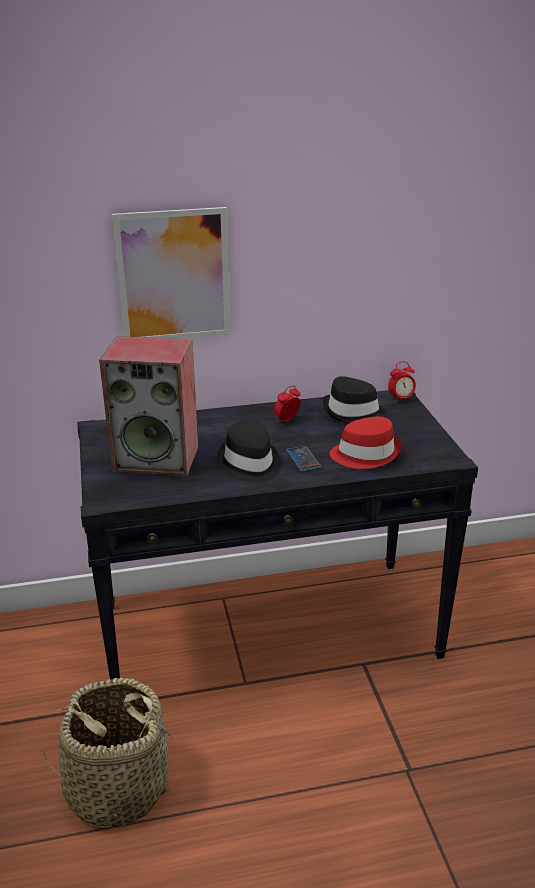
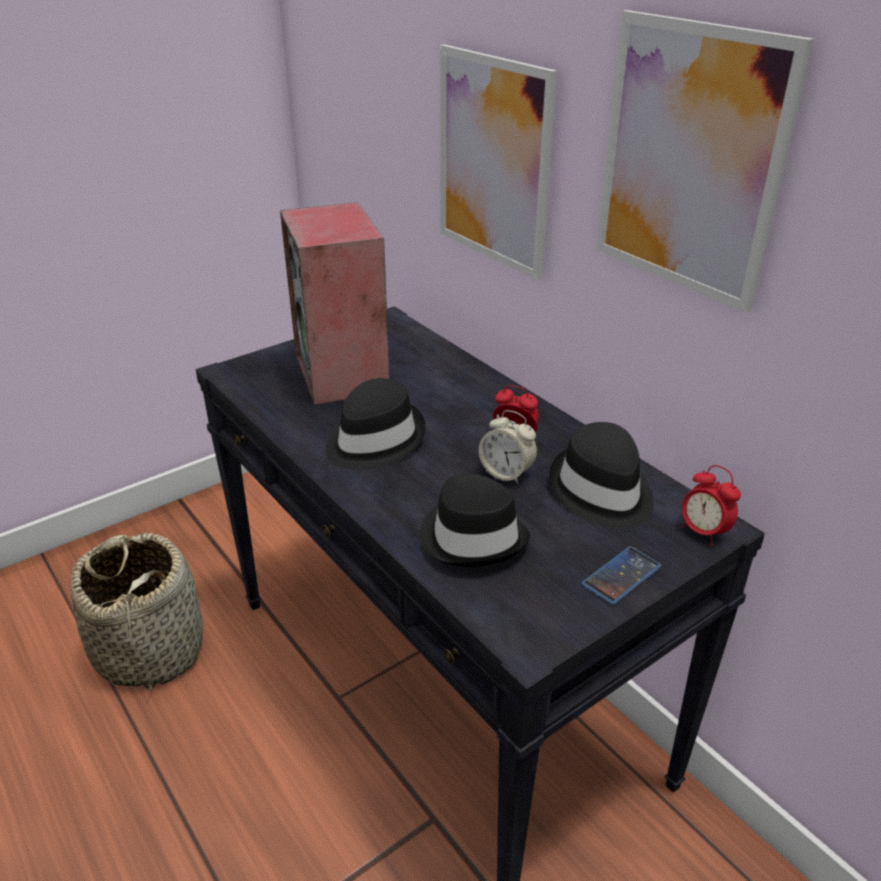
camera: 65 degrees right, 5 degrees up
phone [286,446,322,472] -> phone moved to [581,546,662,605]
red hat [330,416,402,469] -> black hat [420,474,530,567]
none -> alarm clock [479,410,538,484]
none -> picture [596,10,814,313]

